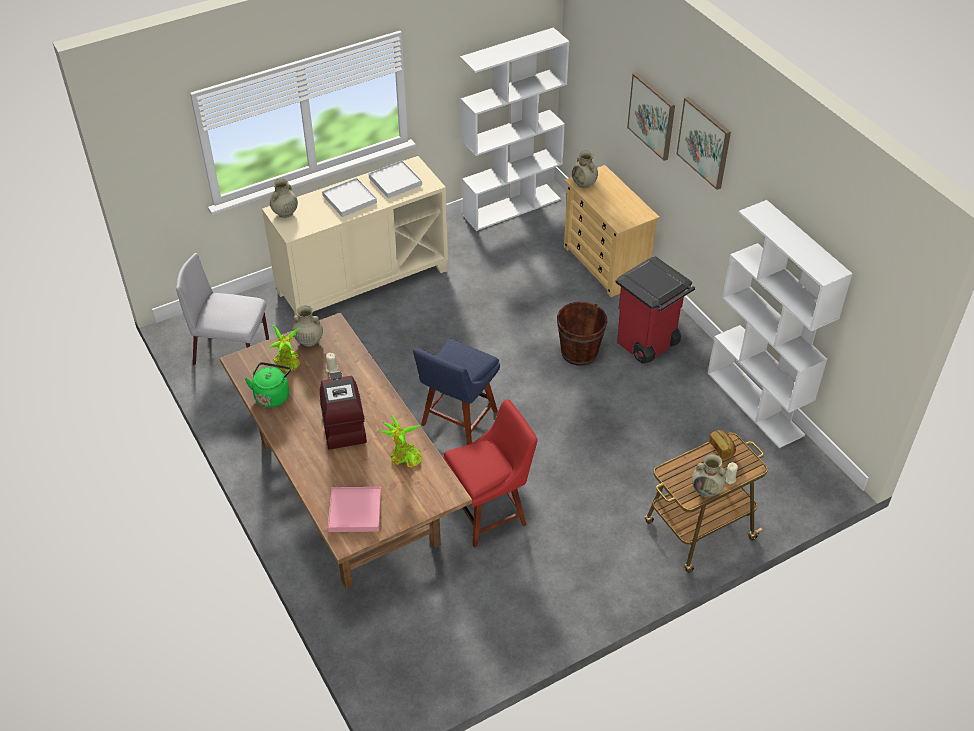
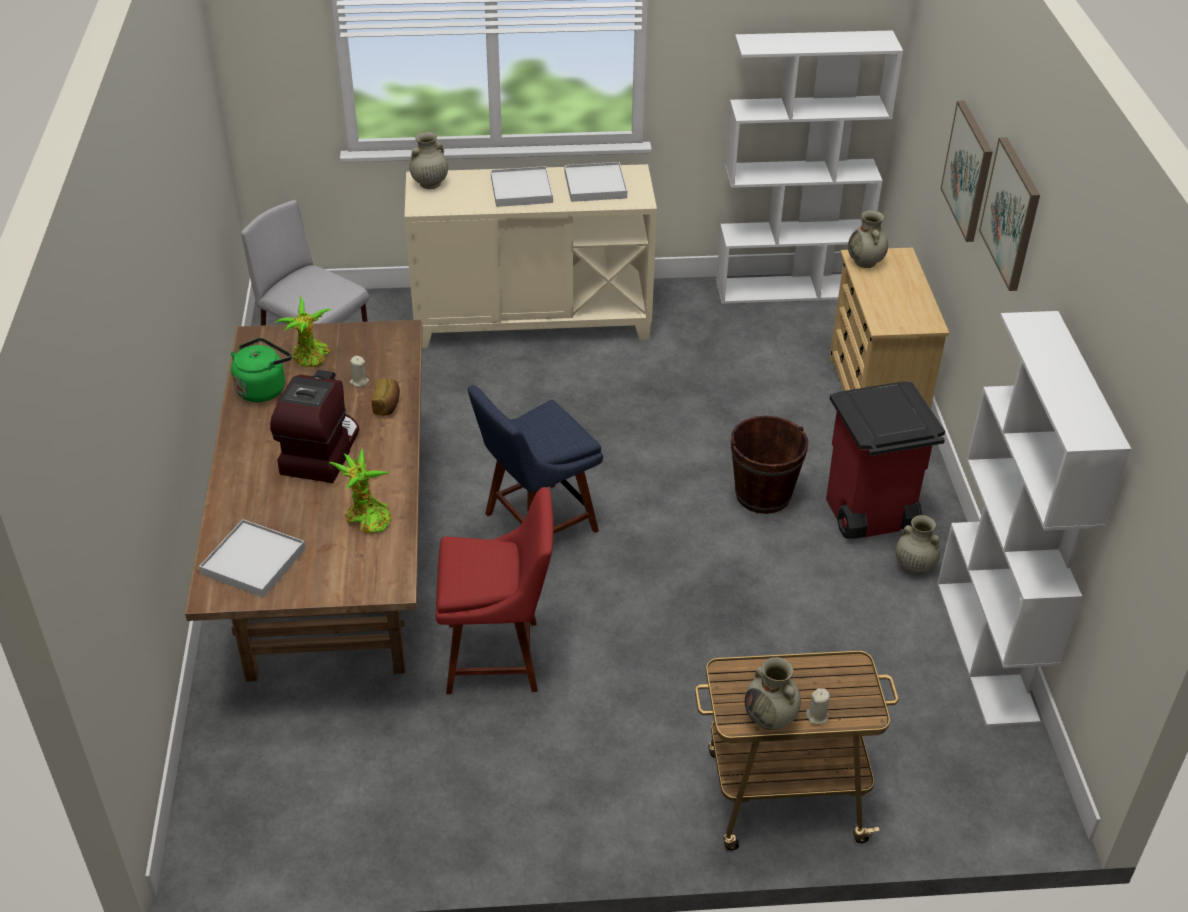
camera: 25 degrees right, 5 degrees down
beige vase [293,305,323,347] -> beige vase moved to [896,515,940,575]
pink tray [328,487,381,532] -> white tray [199,519,306,598]
bread [709,430,736,459] -> bread moved to [371,378,400,416]

